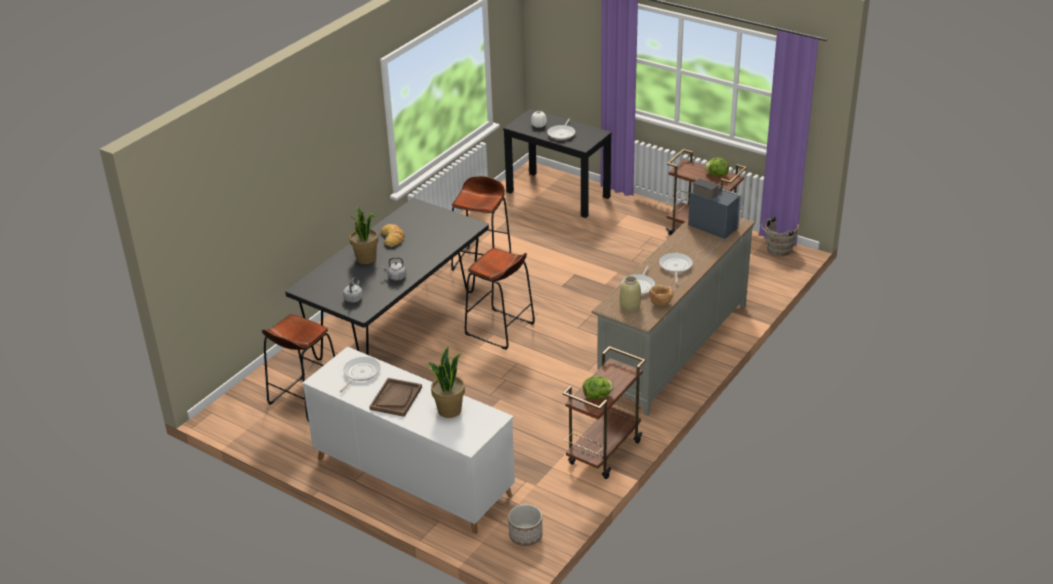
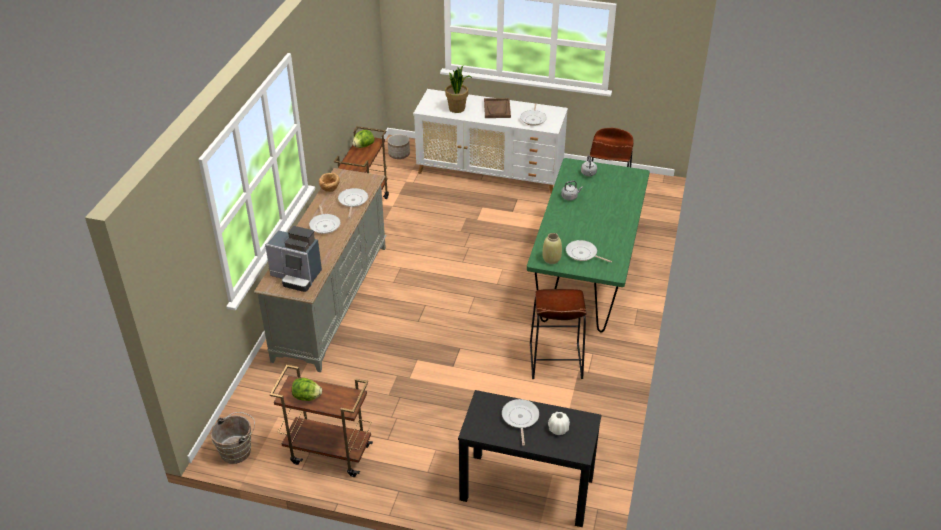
camera: 160 degrees right, 5 degrees up
black dining table [285,198,489,360] -> green dining table [527,158,650,332]
potted plant [349,206,379,264] -> none
bread [381,224,404,247] -> none
brown stool [465,248,535,350] -> none
beige vase [620,276,641,311] -> beige vase moved to [542,233,562,264]
none -> frying pan [566,240,612,263]

